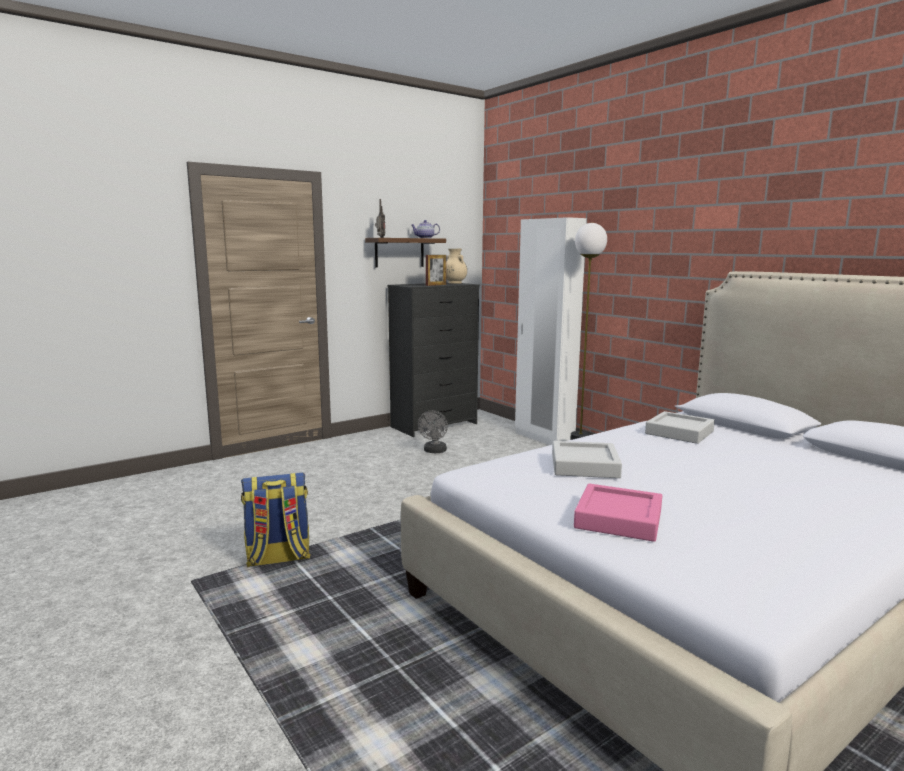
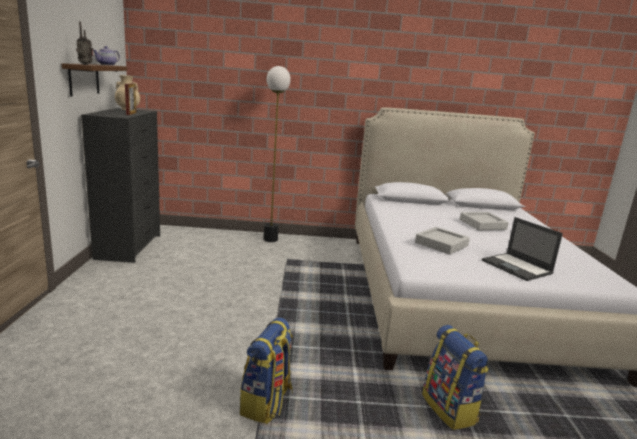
camera: 55 degrees left, 5 degrees up
grey fan [418,410,448,453] -> none
white wardrobe [515,217,587,445] -> none
pink tray [574,484,662,542] -> laptop [482,217,563,281]
grey tray [645,411,715,444] -> grey tray moved to [460,212,509,230]
none -> backpack [422,325,489,430]

